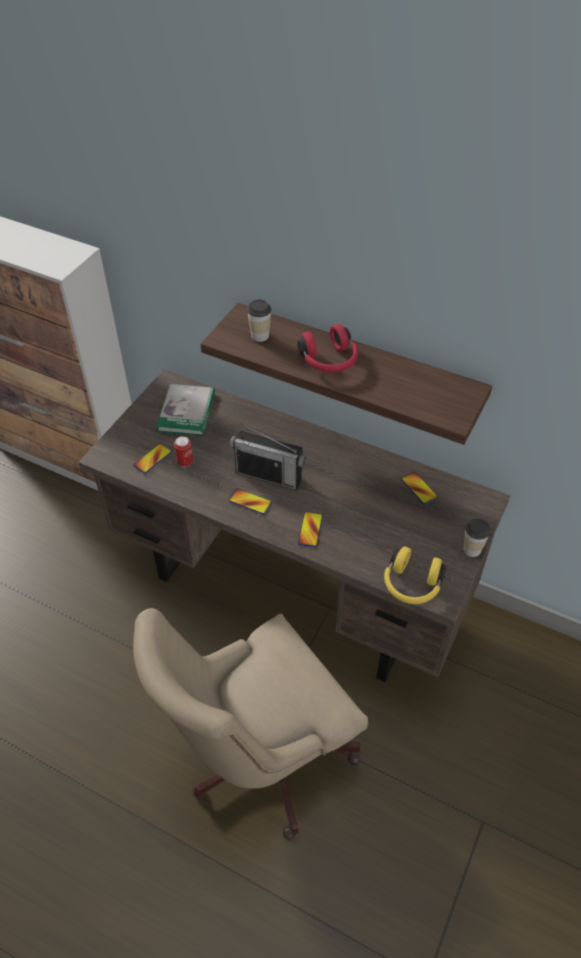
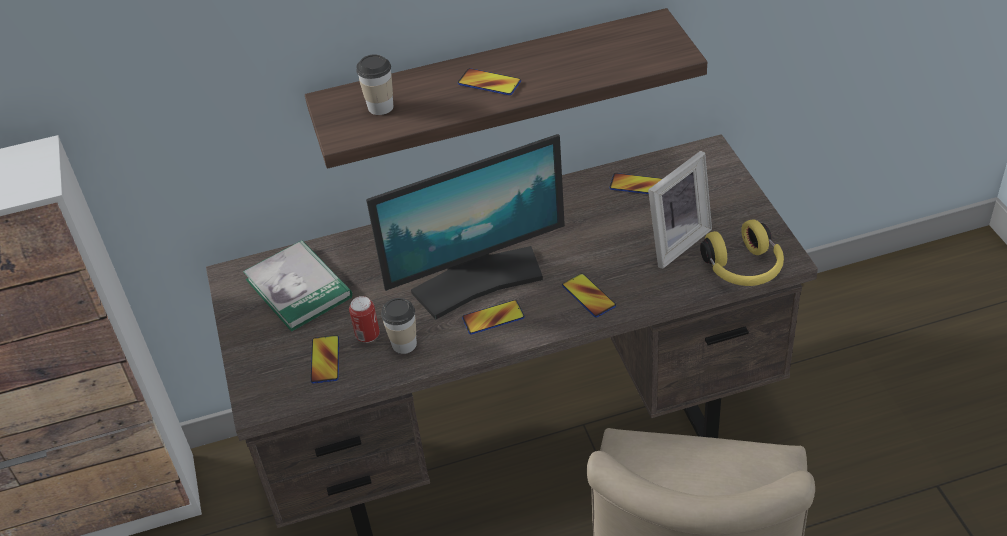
camera: 40 degrees left, 5 degrees down
radio [230,424,306,490] -> monitor [366,134,565,320]
red headphones [297,324,359,372] -> phone [458,68,521,95]
cup [463,518,491,557] -> cup moved to [381,298,417,354]
none -> picture frame [648,151,712,269]

